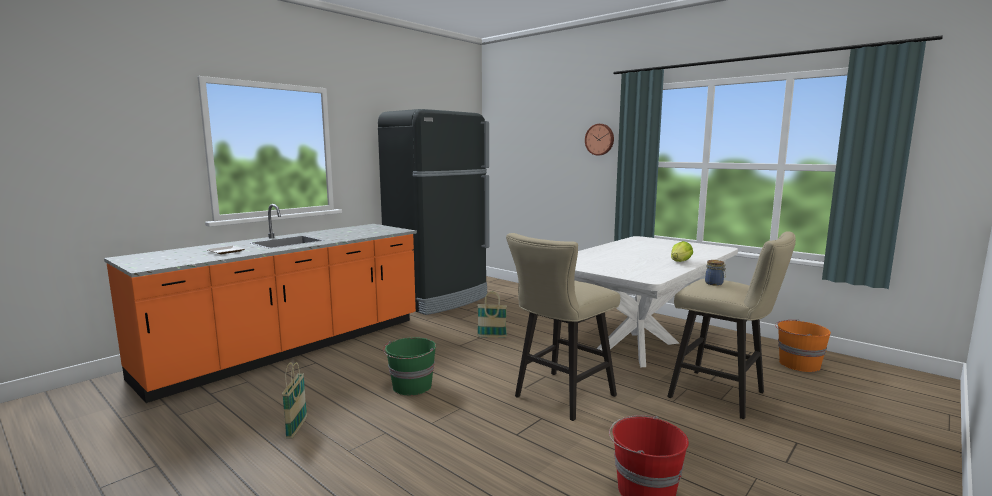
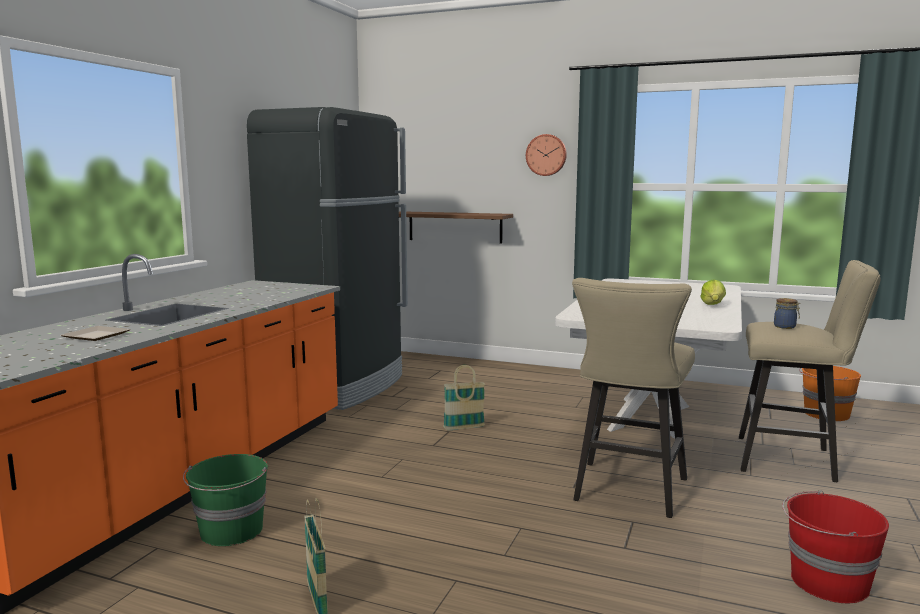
camera: 20 degrees left, 0 degrees up
green bucket [383,337,436,395] -> green bucket moved to [183,454,268,546]
none -> brown shelf [399,211,513,244]

